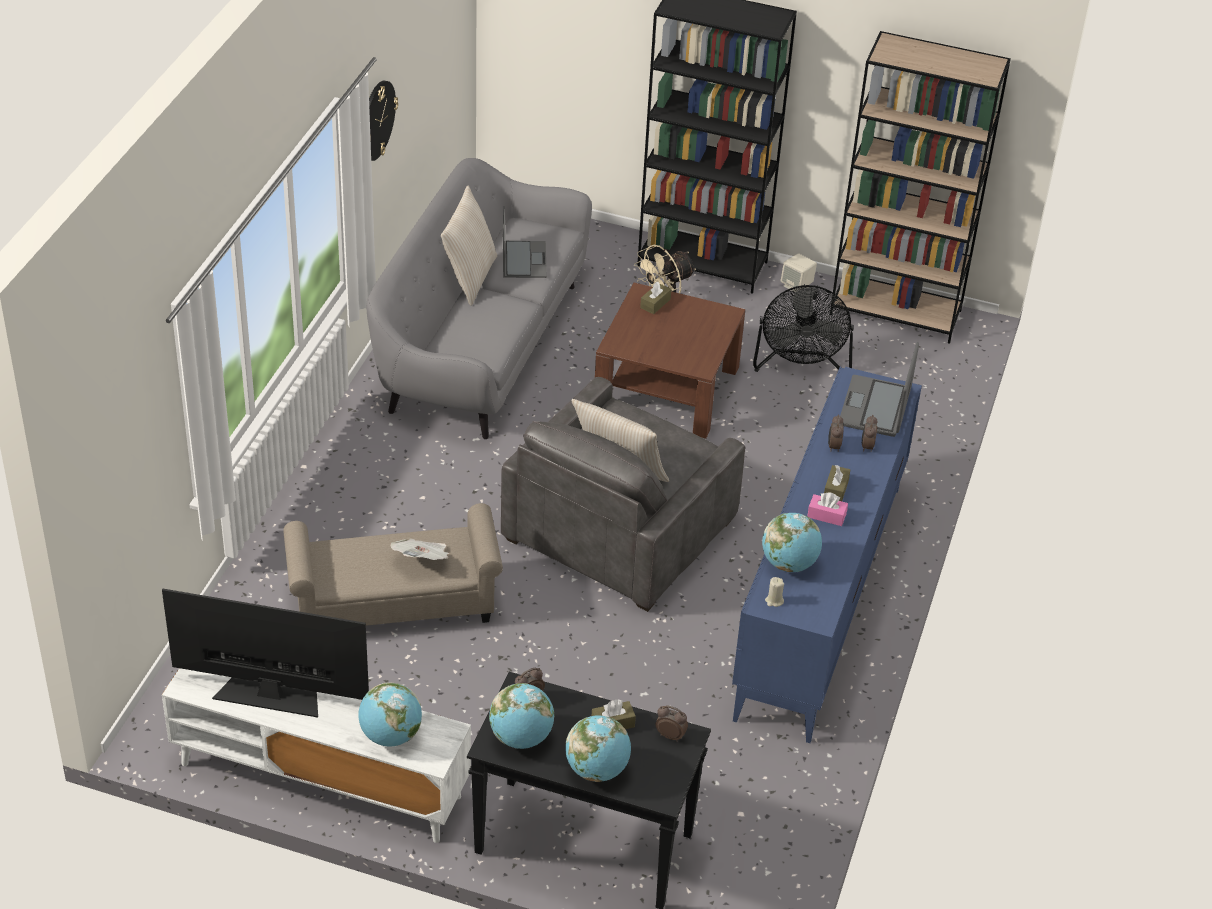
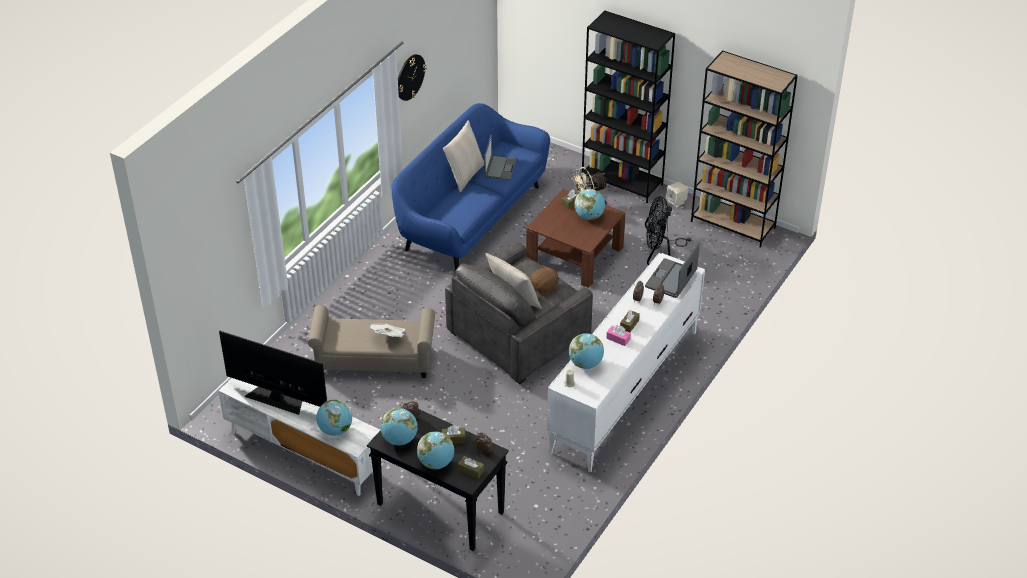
camera: 15 degrees right, 0 degrees up
grey sofa [366,158,592,439] -> blue sofa [391,103,550,272]
blue cabinet [732,367,922,743] -> white cabinet [547,253,705,472]
black fan [753,284,854,372] -> black fan turned 75 degrees clockwise [645,196,692,265]
none -> brown tissue box [458,456,484,479]
none -> brown plush toy [529,265,559,296]
none -> globe [574,189,605,220]

